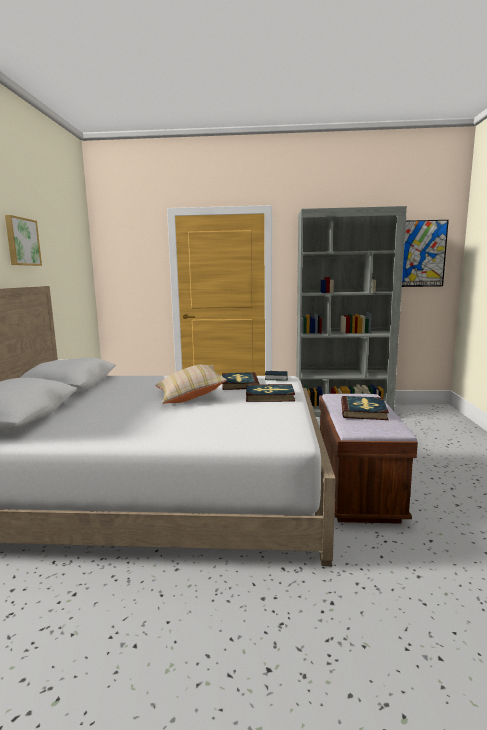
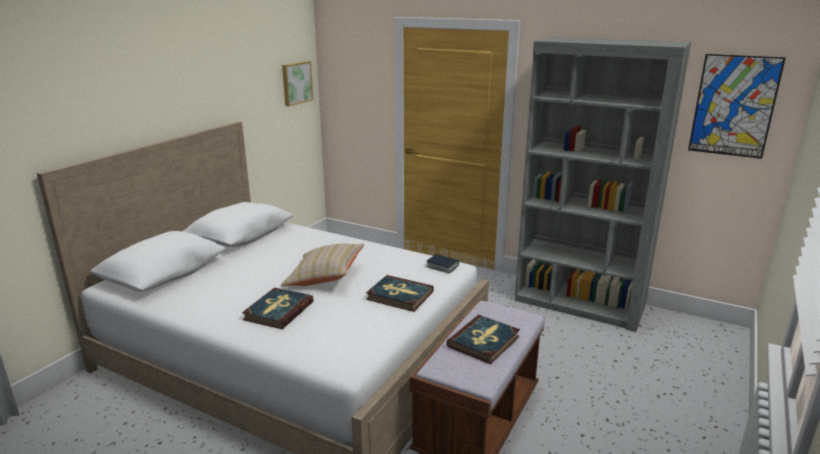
camera: 25 degrees right, 10 degrees up
picture [5,215,42,266] -> picture moved to [282,61,313,106]
book [222,372,260,390] -> book moved to [242,288,314,329]

